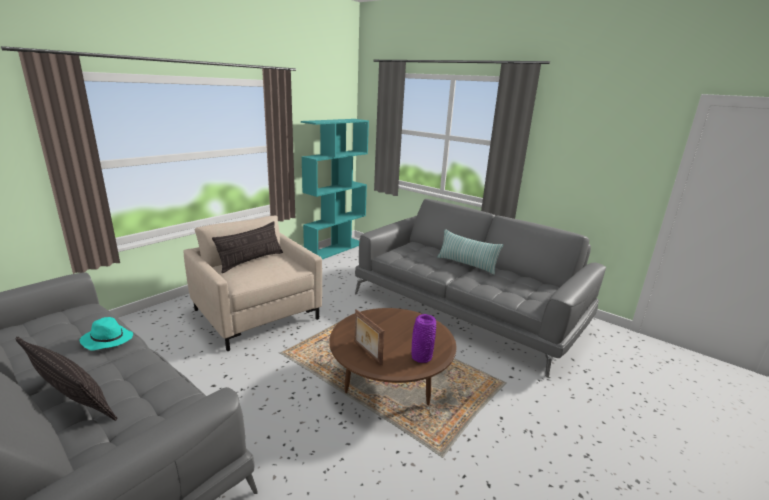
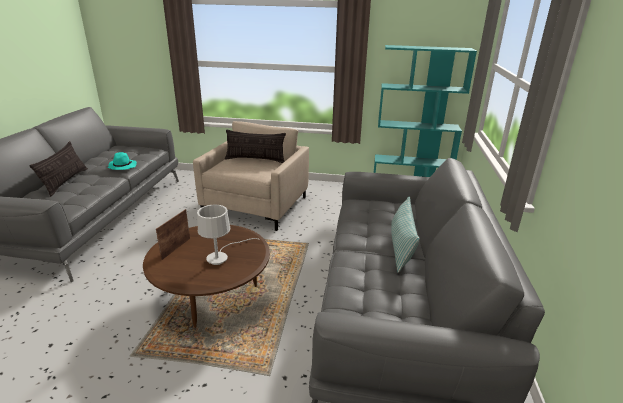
camera: 60 degrees right, 5 degrees up
purple vase [411,314,436,363] -> none
none -> white table lamp [197,205,259,265]

